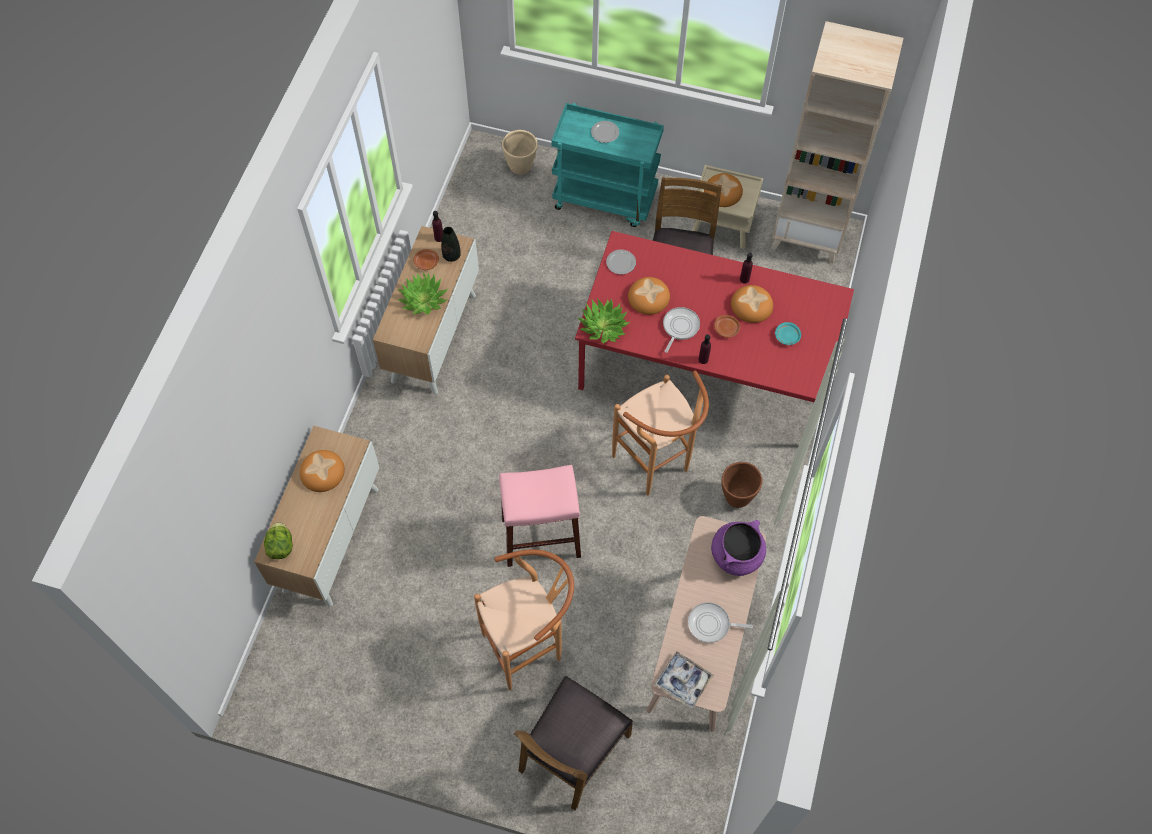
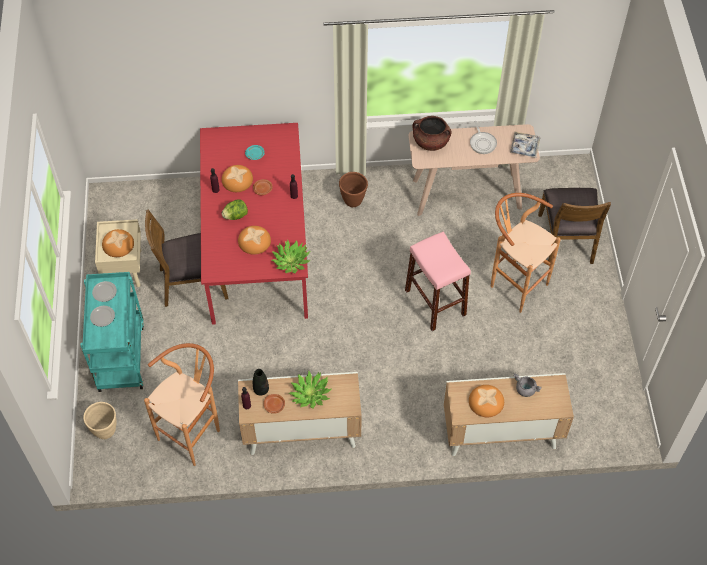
camera: 110 degrees left, 5 degrees down
lettuce [264,522,292,559] -> lettuce moved to [221,199,248,220]
brown chair [514,676,633,810] -> brown chair turned 75 degrees clockwise [538,188,611,264]
plate [606,250,636,274] -> plate moved to [92,281,117,302]
brown stool [612,371,709,495] -> brown stool moved to [144,343,220,466]
frying pan [663,307,700,353] -> none
purple cooking pot [711,520,766,576] -> brown cooking pot [412,116,451,151]
beige bookcase [771,21,903,263] -> none
none -> grey cooking pot [513,373,542,397]

